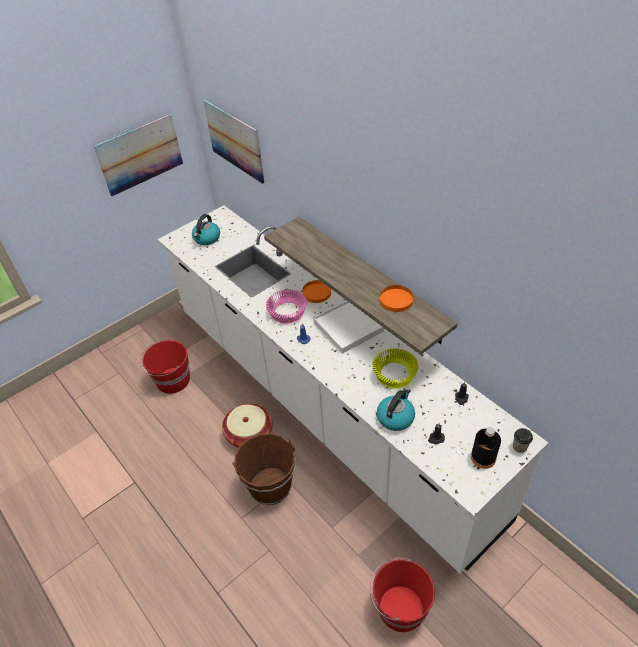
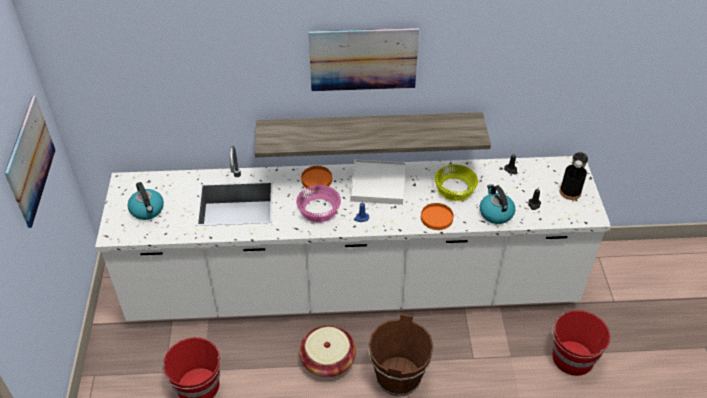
camera: 55 degrees left, 0 degrees up
picture [203,99,264,184] -> picture moved to [309,28,419,91]
orange plate [380,285,414,312] -> orange plate moved to [421,203,454,230]

